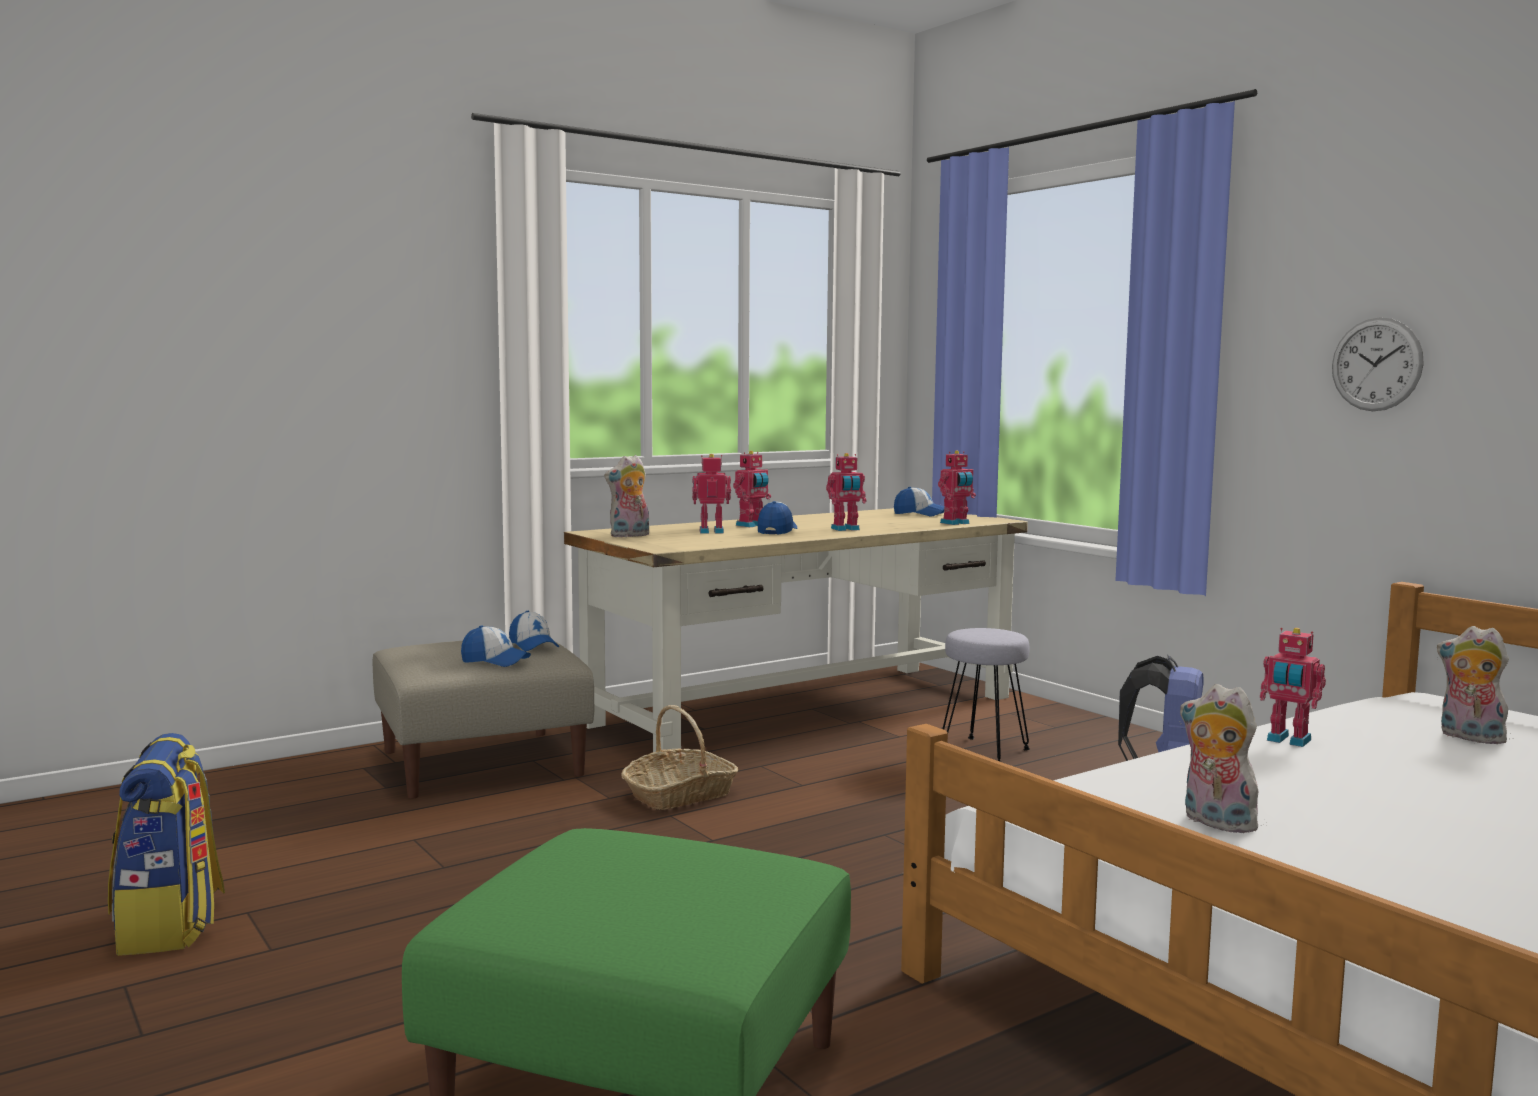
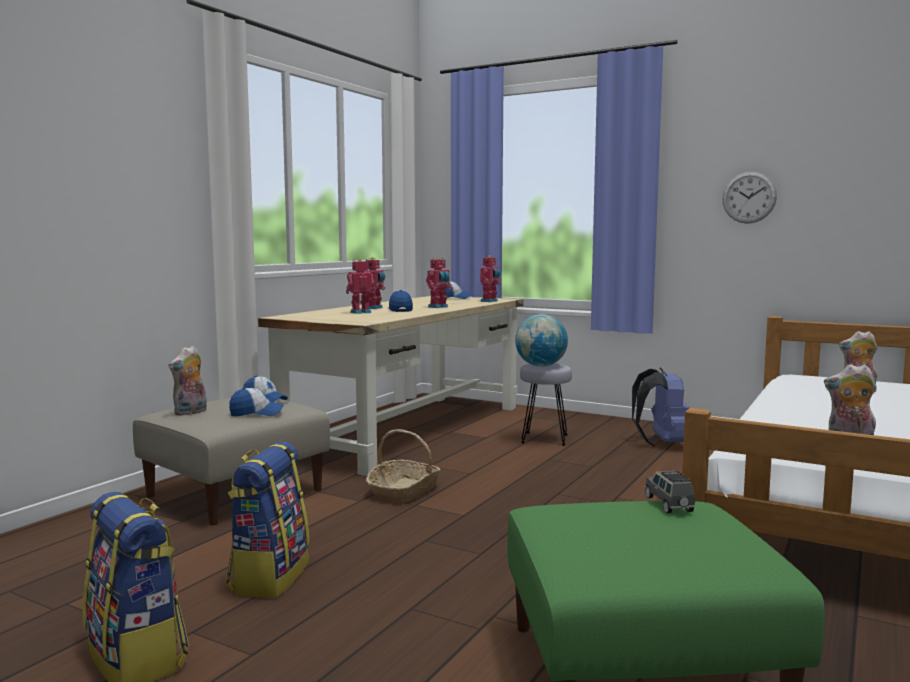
camera: 25 degrees left, 0 degrees up
plush toy [604,455,649,537] -> plush toy moved to [169,346,207,416]
toy robot [1260,628,1326,747] -> none
none -> backpack [226,441,310,598]
none -> globe [515,314,568,367]
none -> grey toy car [645,471,695,513]

